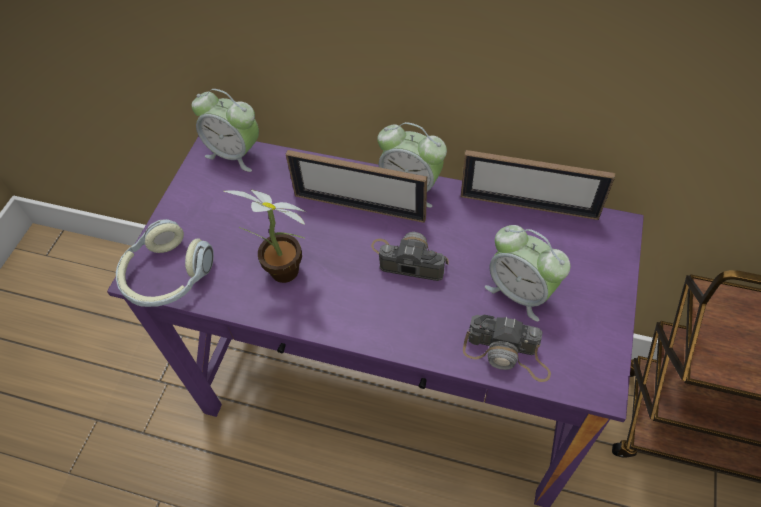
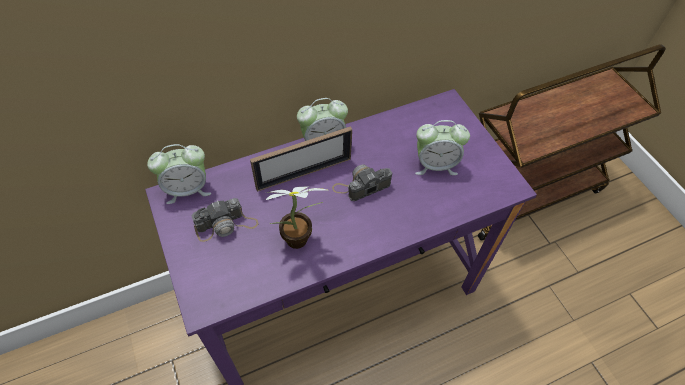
camera: 45 degrees left, 0 degrees up
headphones [116,219,214,307] -> none
picture frame [461,150,615,220] -> none
camera [463,315,551,382] -> camera moved to [191,198,259,242]

